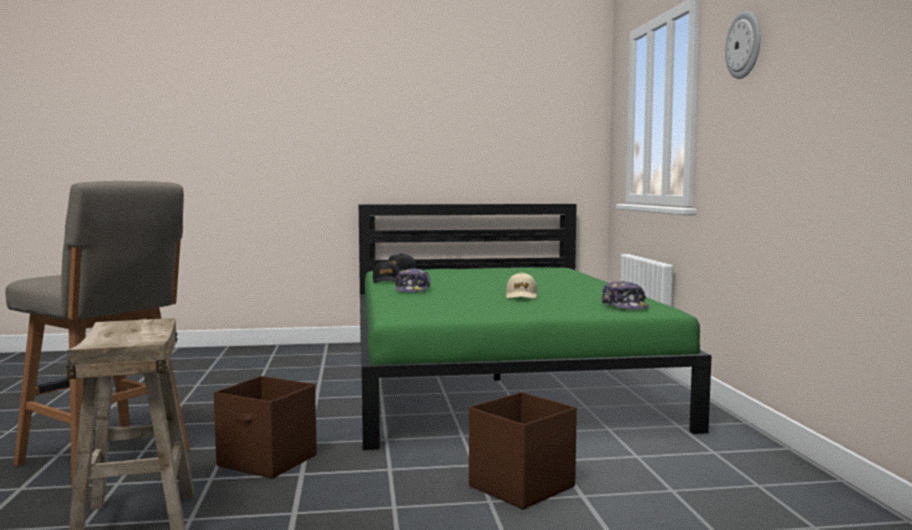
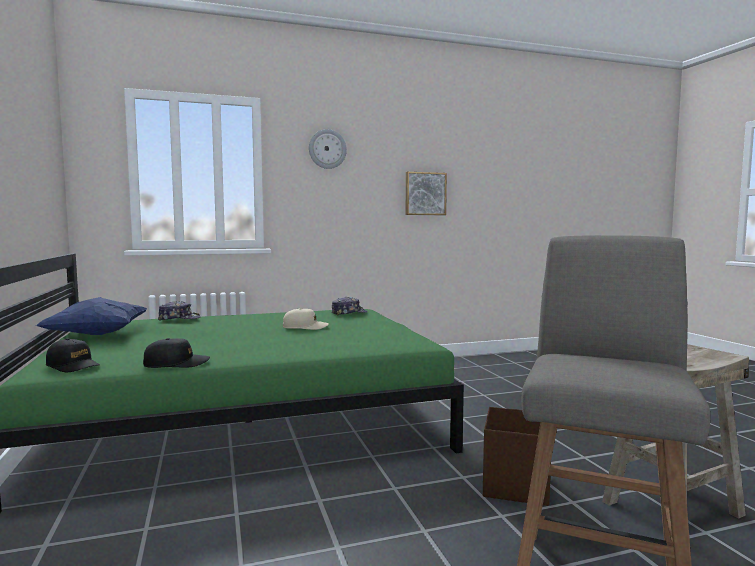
camera: 100 degrees left, 0 degrees up
cap [395,268,431,292] -> cap moved to [158,301,201,321]
brown storage box [469,392,577,509] -> none
none -> blue pillow [35,297,147,335]
none -> picture [406,172,447,215]

